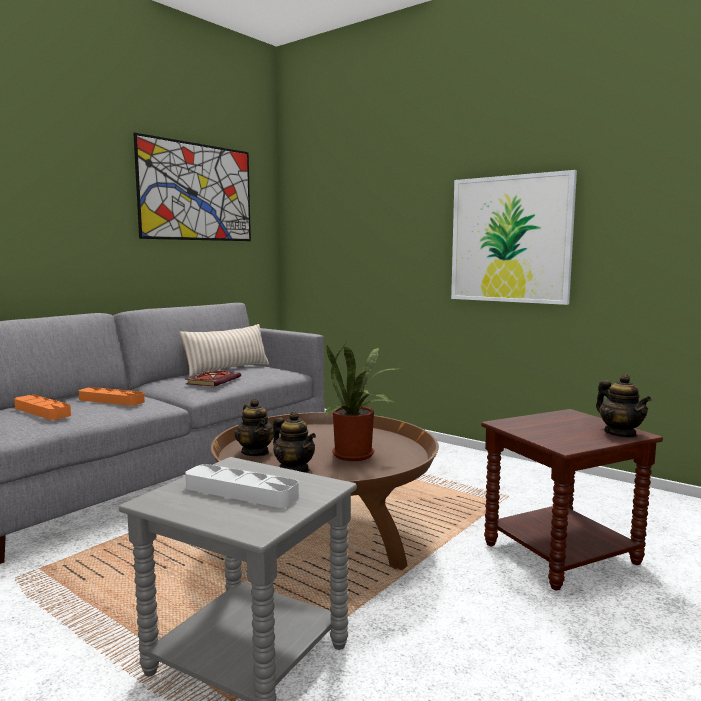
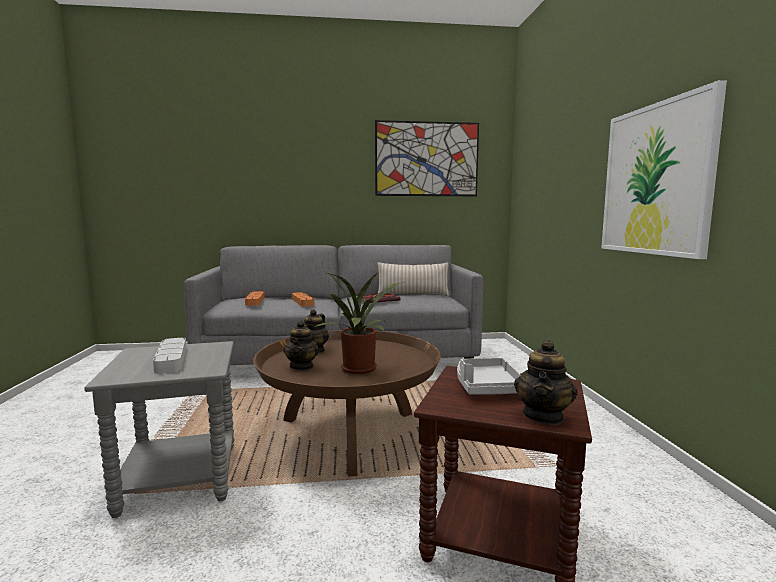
camera: 45 degrees right, 0 degrees up
none -> grey tray [457,358,521,395]

